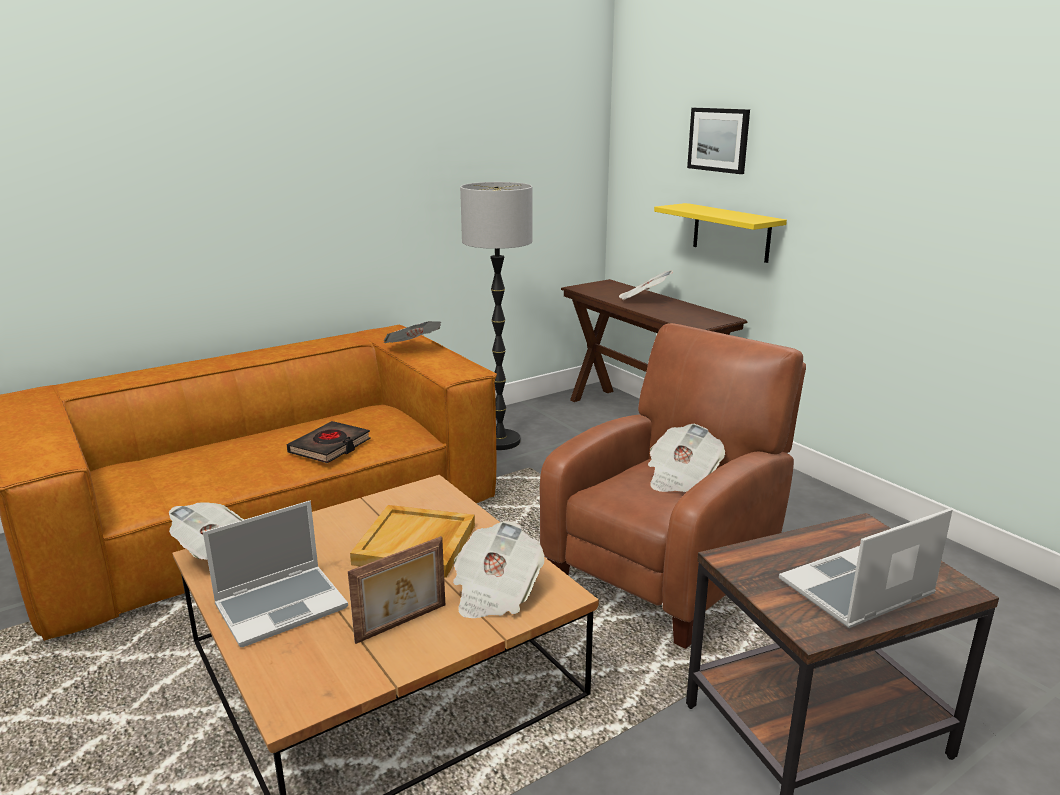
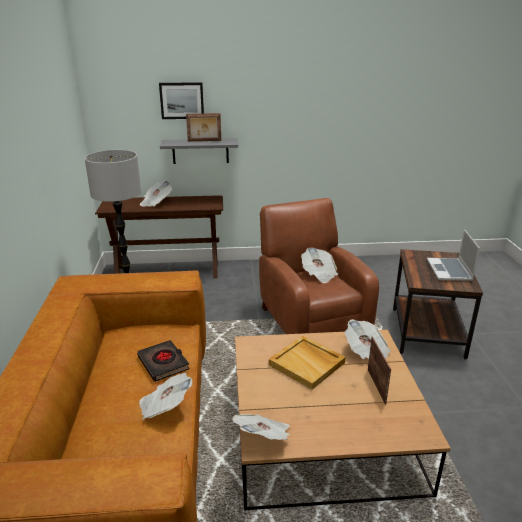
camera: 60 degrees left, 5 degrees up
laptop [203,501,348,647] -> none
newspaper [384,321,441,343] -> newspaper moved to [139,373,192,420]
yellow shelf [654,203,787,263] -> grey shelf [160,139,238,164]
none -> picture frame [186,113,221,141]

